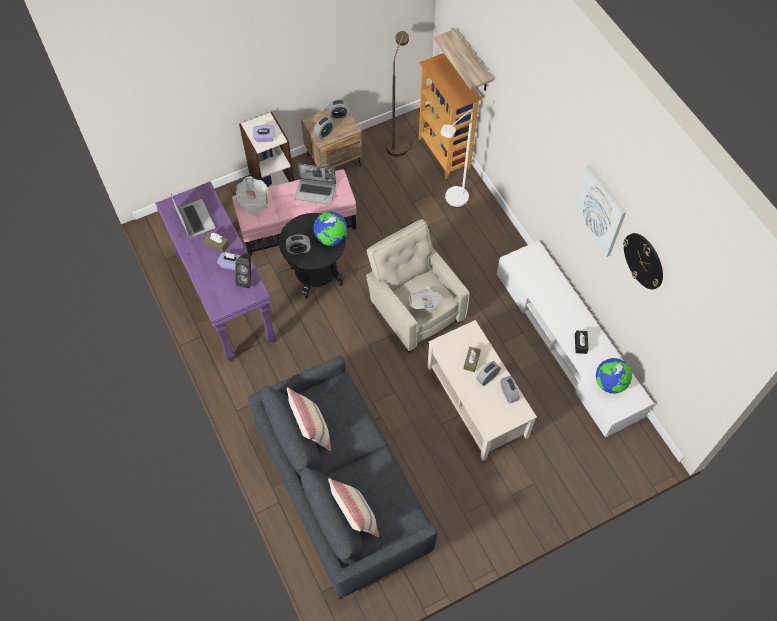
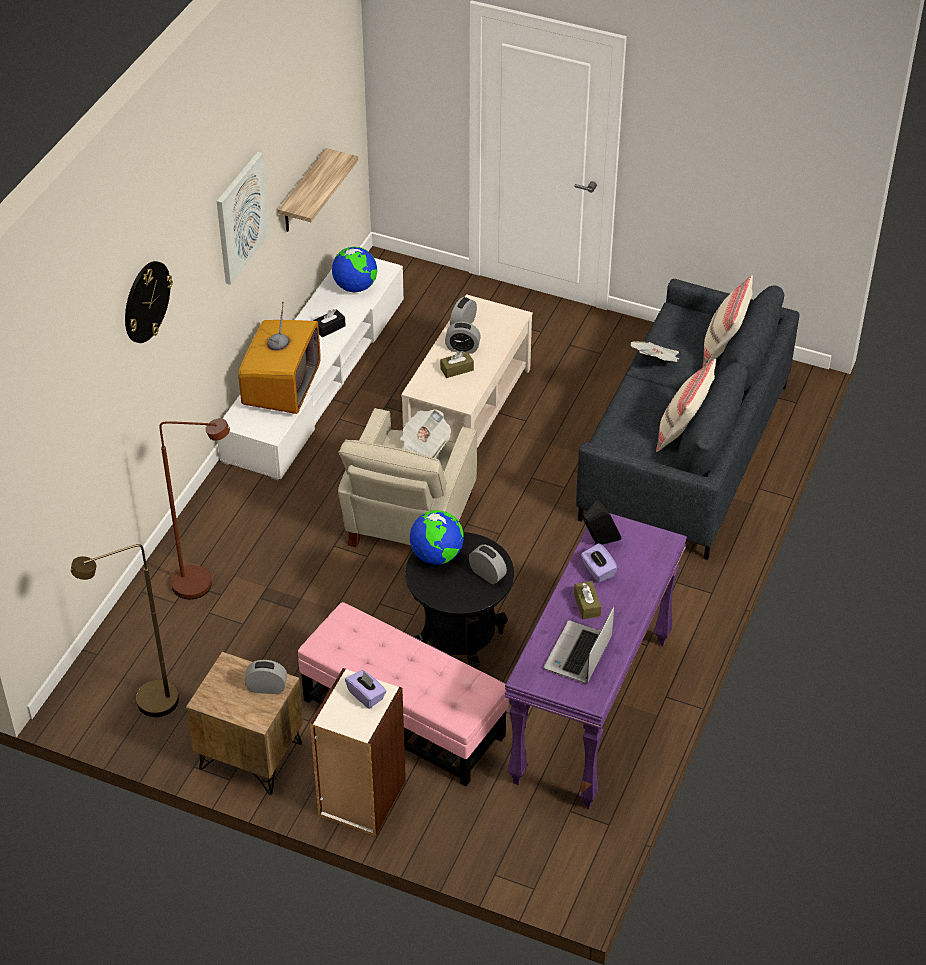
camera: 130 degrees left, 15 degrees down
newspaper [236,176,268,217] -> newspaper moved to [631,341,679,362]
laptop [295,163,336,204] -> none
alarm clock [327,99,350,119] -> none
bookcase [419,53,482,179] -> none
shelf [434,29,493,91] -> shelf moved to [278,148,358,232]
white floor lamp [441,109,473,207] -> brown floor lamp [159,418,230,599]
wall clock [623,233,663,289] -> wall clock moved to [125,261,173,343]
none -> television [238,302,321,414]

